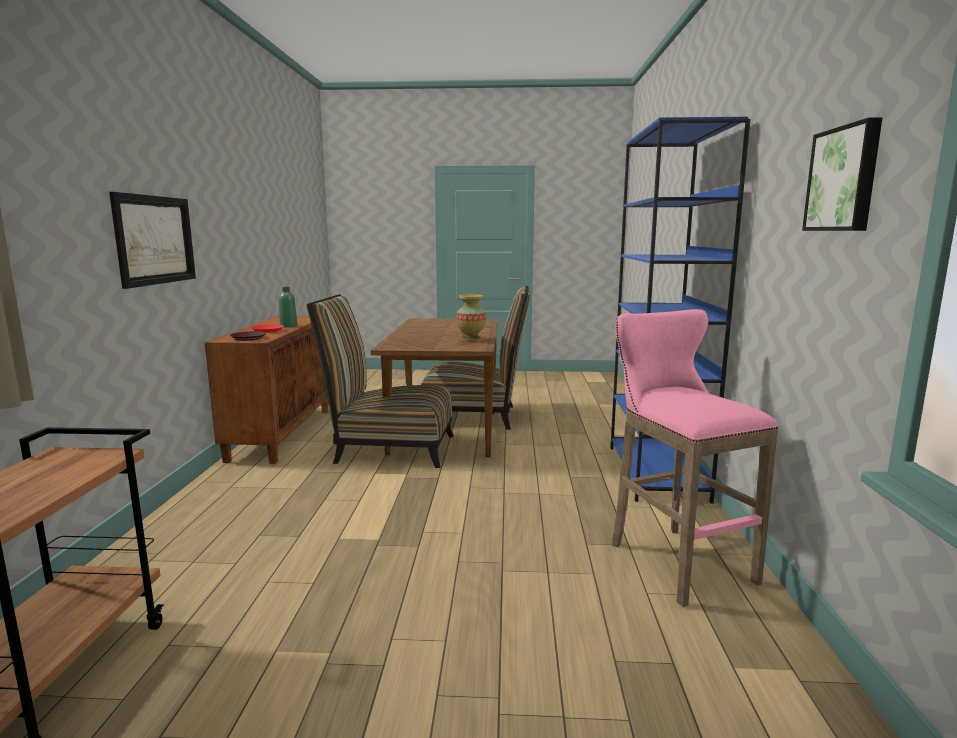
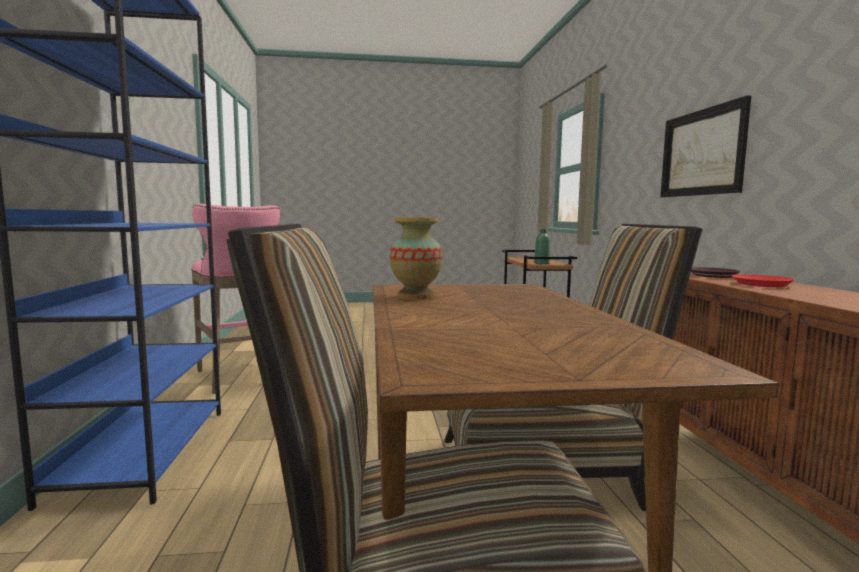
camera: 170 degrees right, 5 degrees down
green bottle [279,287,297,327] -> green bottle moved to [534,229,550,264]
picture [802,117,882,231] -> none

